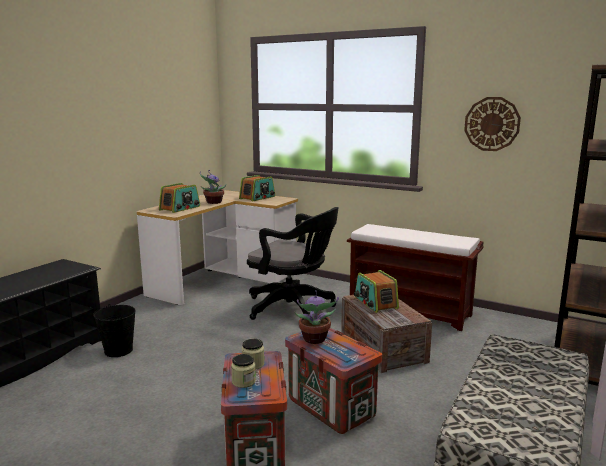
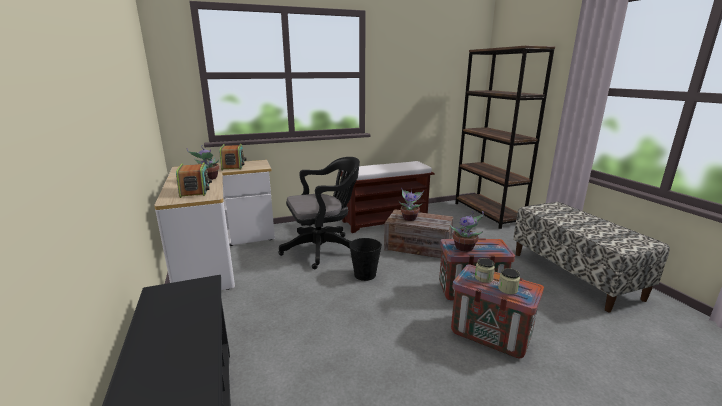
camera: 50 degrees left, 5 degrees up
black bucket [93,304,136,357] -> black bucket moved to [349,238,382,281]
radio [354,270,399,313] -> potted plant [399,188,424,221]
wall clock [464,97,521,151] -> none

